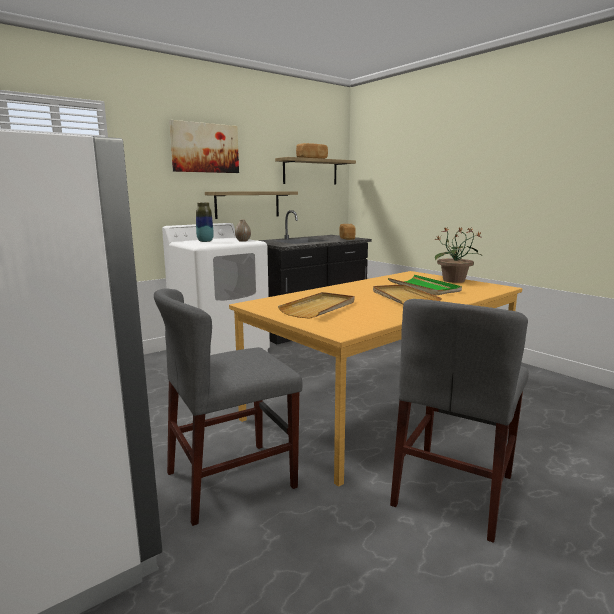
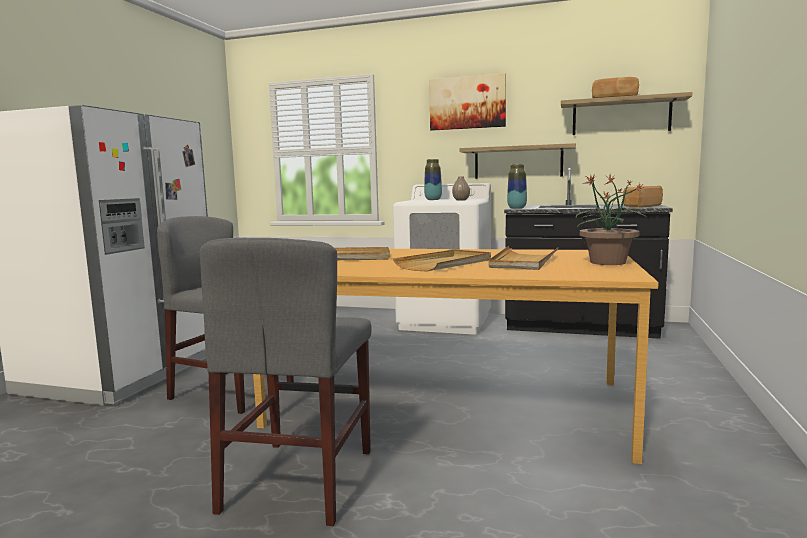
camera: 55 degrees right, 5 degrees down
green tray [388,275,462,296] -> beige tray [489,246,559,270]
grey chair [390,299,529,543] -> grey chair turned 75 degrees counterclockwise [200,238,372,526]
none -> vase [507,164,527,209]

